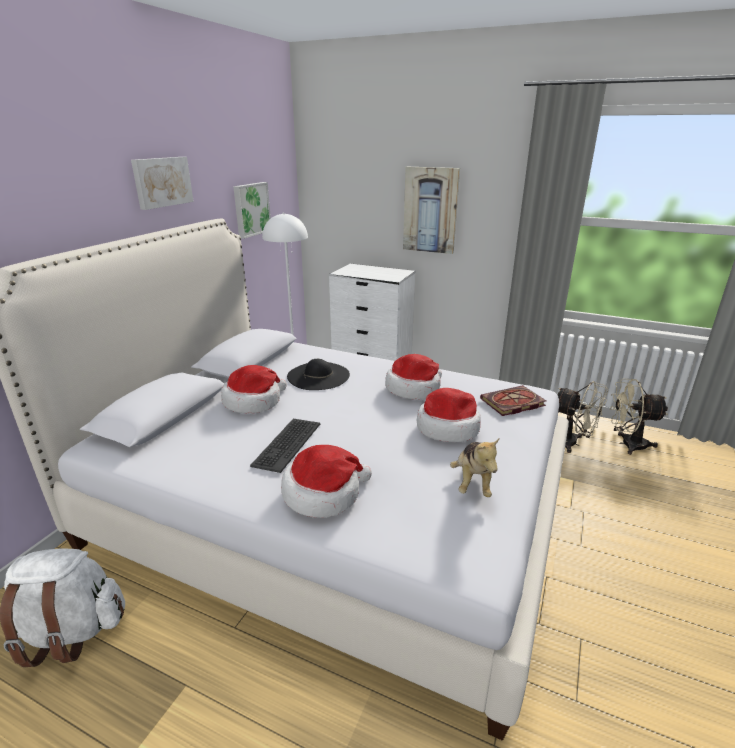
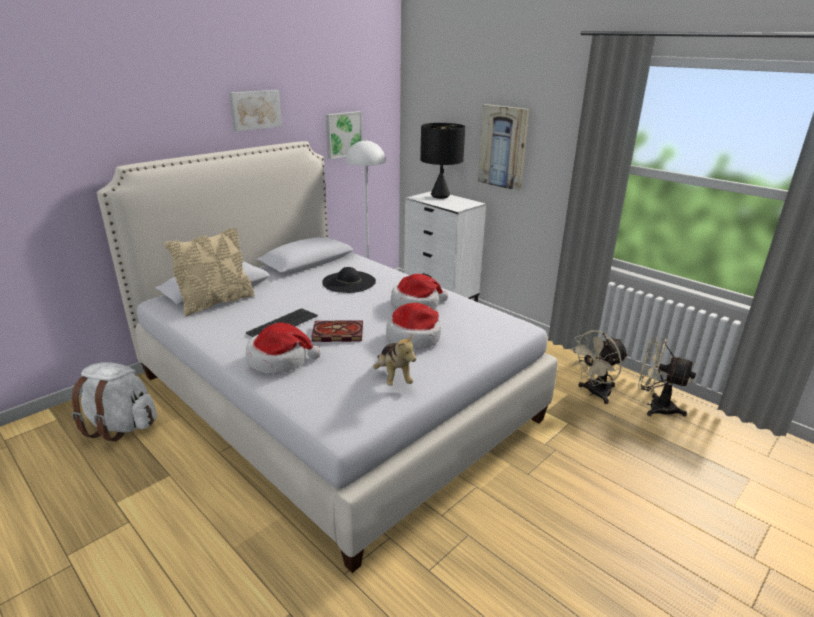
camera: 20 degrees right, 0 degrees up
hat [221,365,287,414] -> none
plush toy [450,438,499,497] -> plush toy turned 45 degrees counterclockwise [373,334,416,386]
book [480,385,546,416] -> book moved to [311,320,363,342]
beige fan [558,381,608,453] -> beige fan turned 90 degrees clockwise [570,330,628,404]
none -> beige pillow [164,228,255,317]
none -> black table lamp [420,123,465,199]

